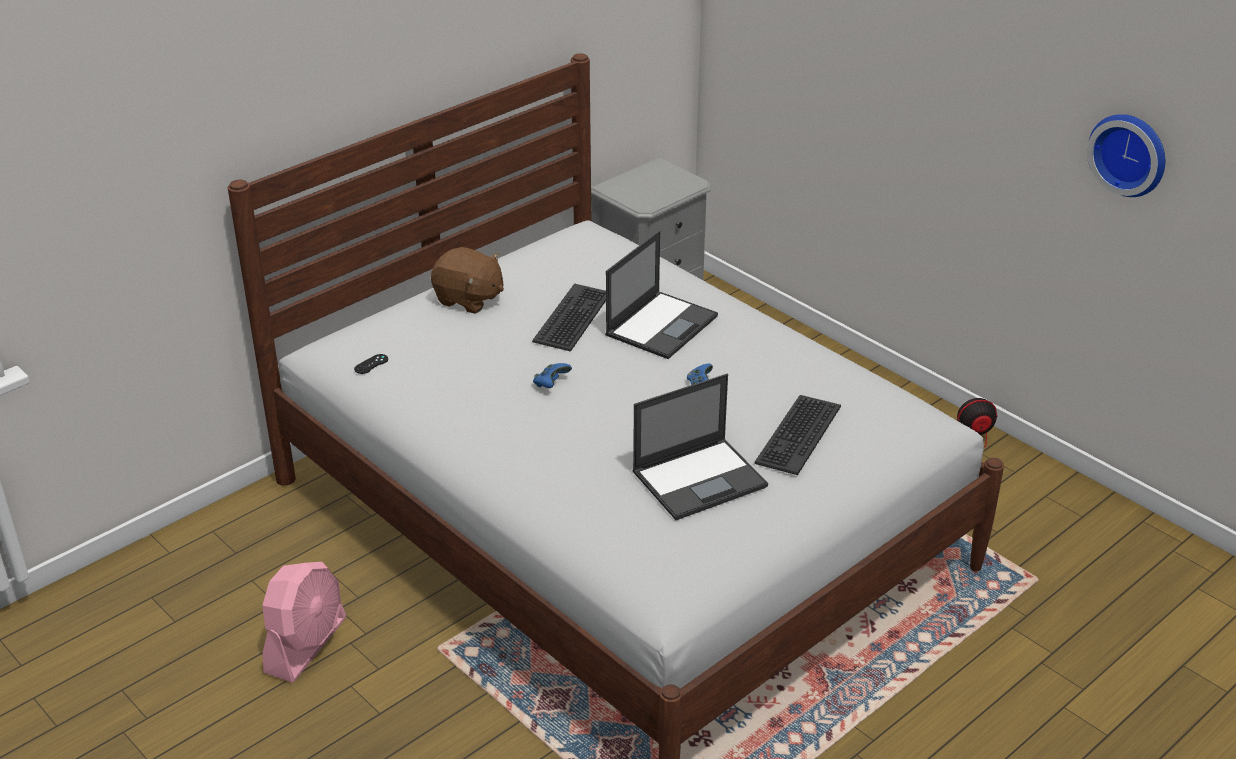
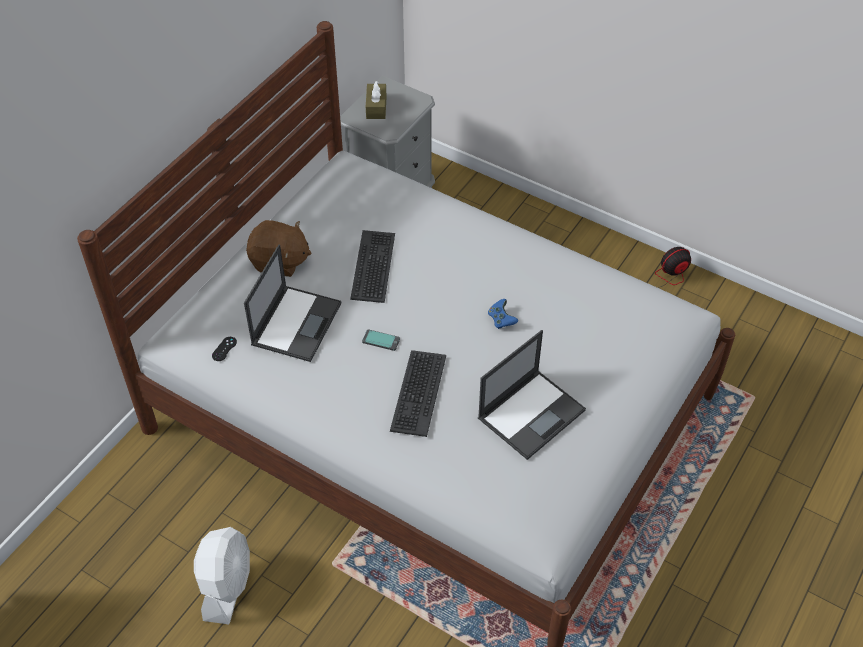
camera: 15 degrees left, 15 degrees up
pink fan [262,562,346,682] -> white fan [194,527,250,624]
blue game controller [533,363,572,388] -> phone [362,329,400,351]
laptop [605,231,718,359] -> laptop moved to [244,244,341,362]
keyboard [754,395,841,475] -> keyboard moved to [390,350,446,437]
wall clock [1087,114,1165,197] -> none
none -> brown tissue box [366,81,387,119]

